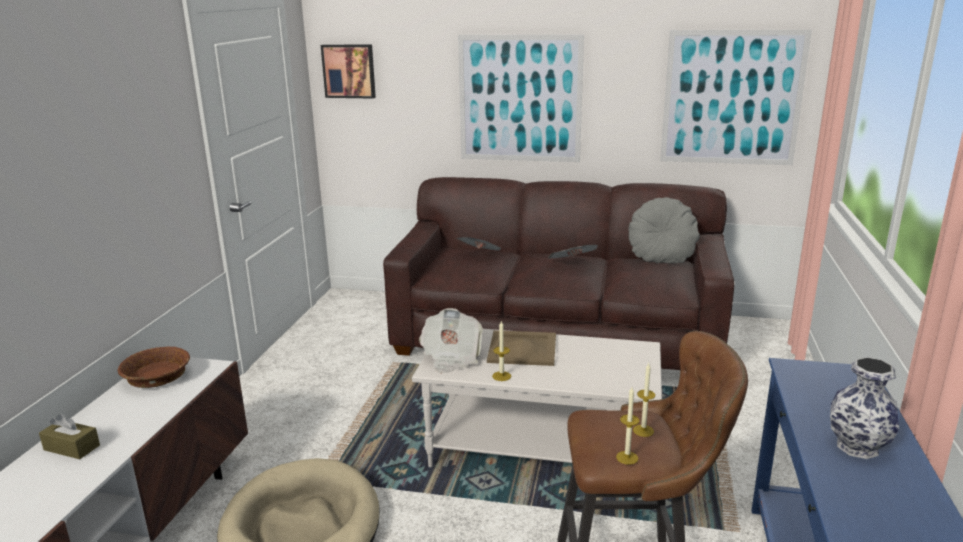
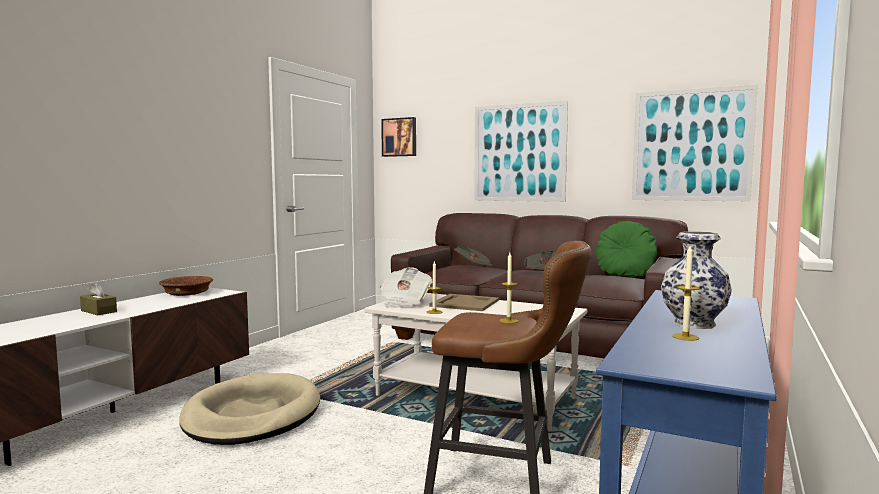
camera: 15 degrees right, 15 degrees down
candle [616,387,639,465] -> candle moved to [672,246,700,341]
grey pillow [628,197,700,264] -> green pillow [596,221,657,277]

